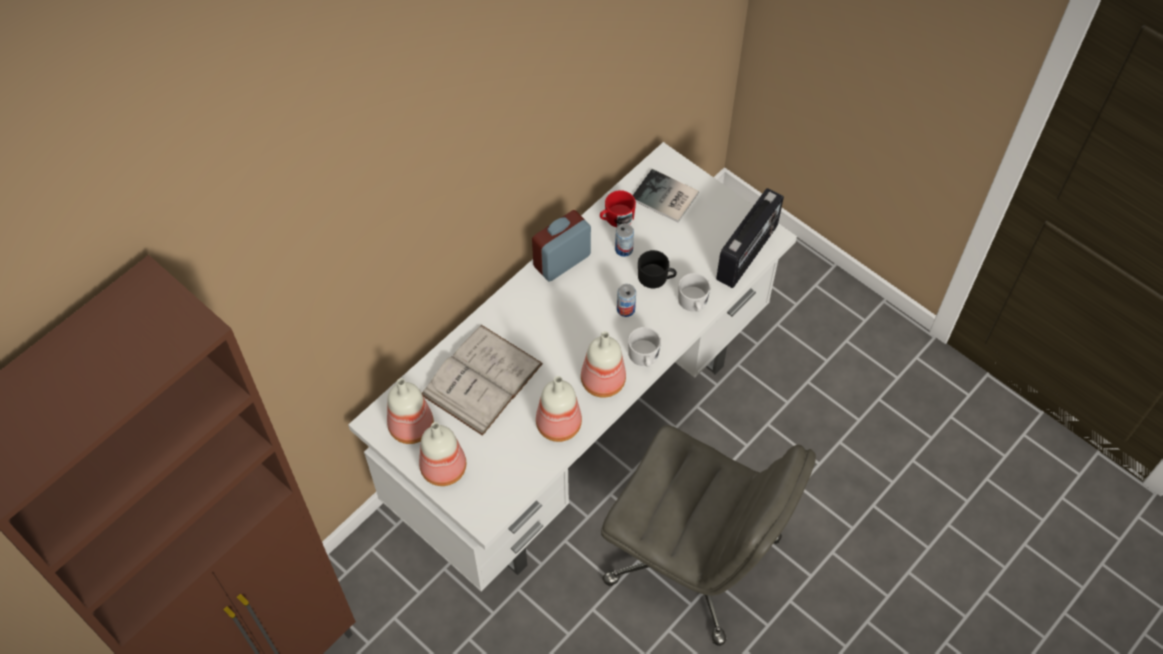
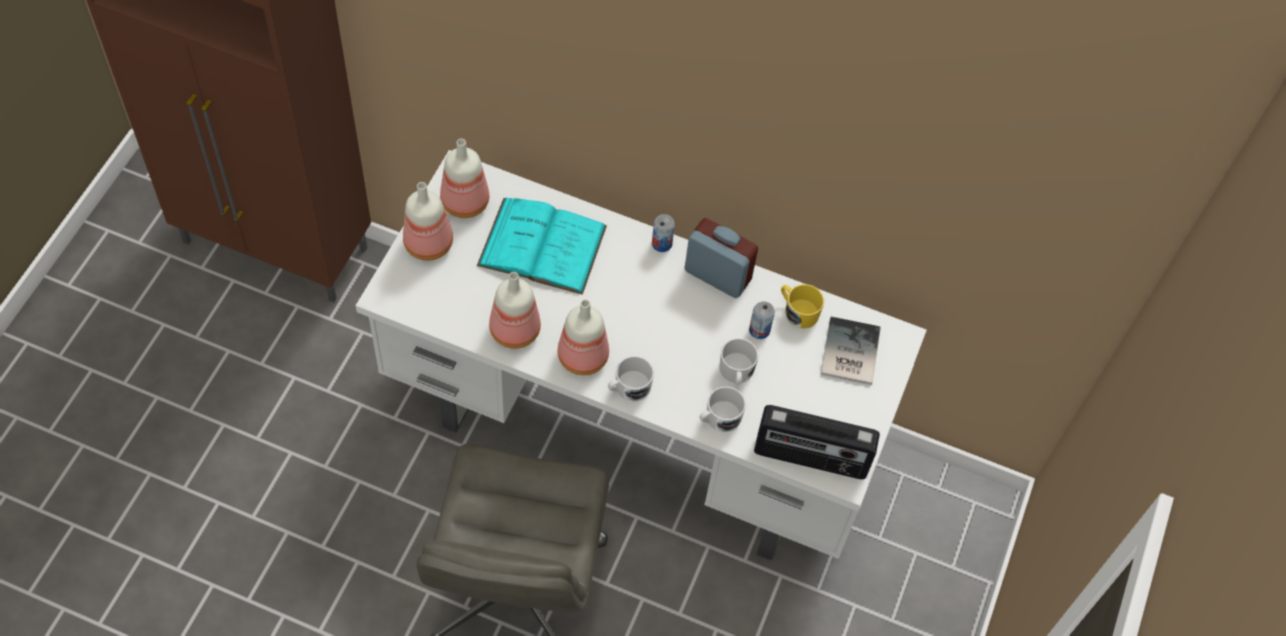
camera: 65 degrees right, 0 degrees up
white book [422,325,543,436] -> turquoise book [477,198,607,295]
red mug [600,190,636,227] -> yellow mug [781,284,824,328]
can [617,284,636,317] -> can moved to [652,214,675,252]
black mug [638,250,677,288] -> white mug [719,338,758,385]

